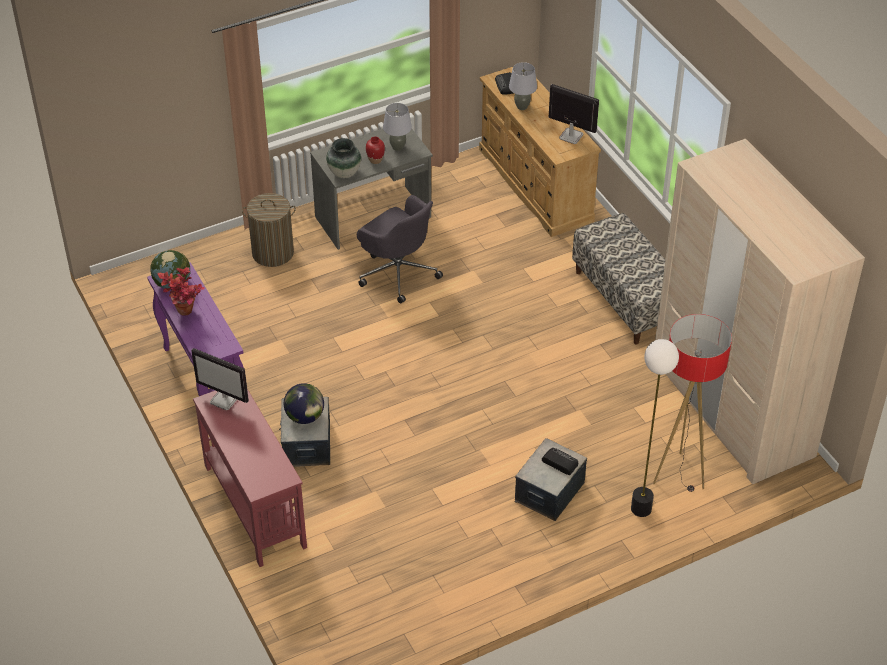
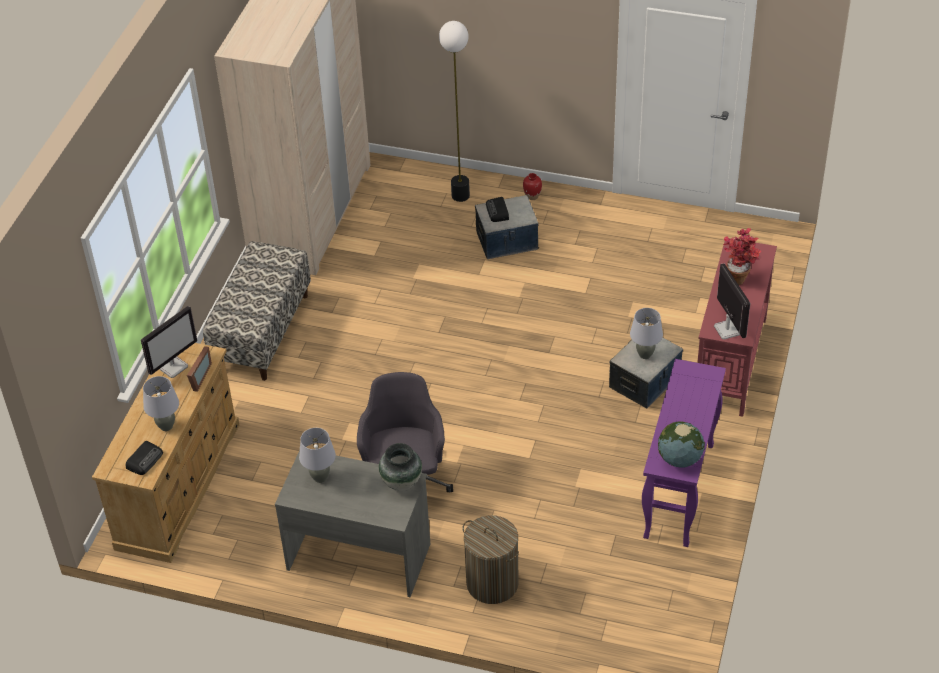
camera: 135 degrees left, 0 degrees up
potted plant [158,267,205,316] -> potted plant moved to [723,228,761,286]
globe [284,383,324,424] -> grey table lamp [630,308,663,359]
red vase [366,136,385,164] -> red vase moved to [523,173,542,200]
monitor [549,84,599,144] -> monitor turned 120 degrees counterclockwise [141,306,197,378]
floor lamp [653,314,732,492] -> none
none -> picture frame [187,346,212,392]

